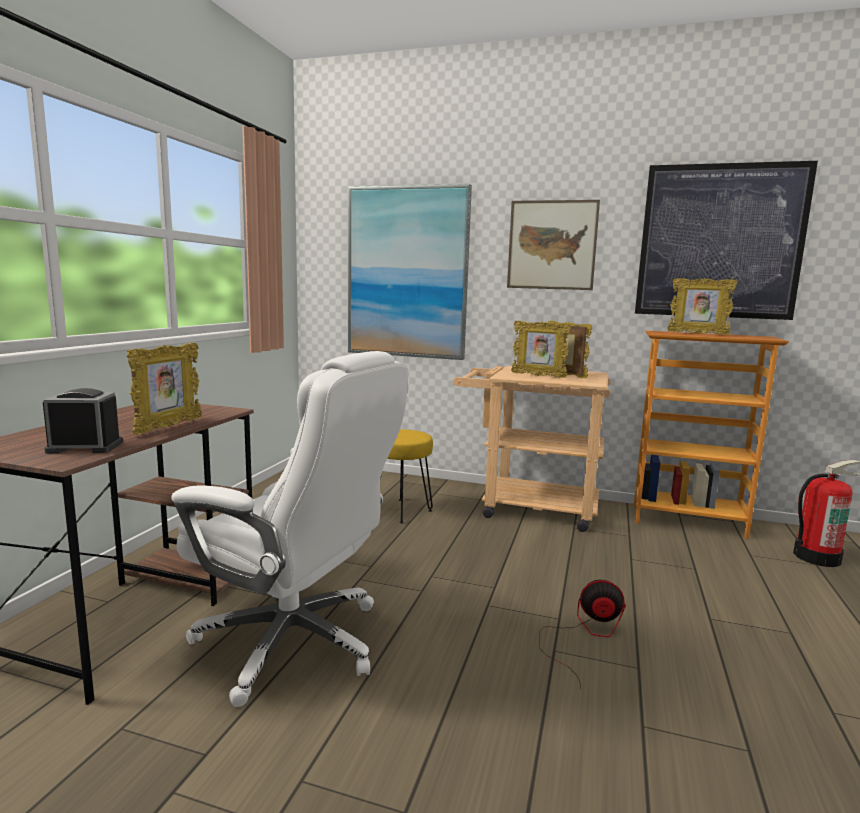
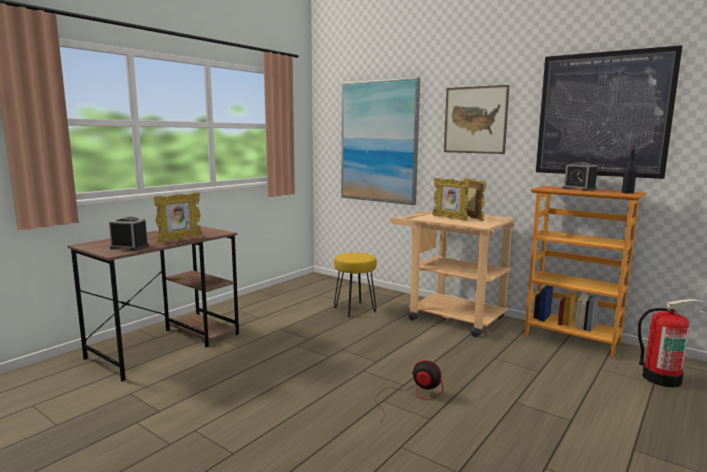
camera: 20 degrees right, 0 degrees up
white office chair [171,351,408,707] -> none
picture frame [667,278,737,335] -> alarm clock [562,162,597,191]
none -> black bottle [622,146,637,194]

